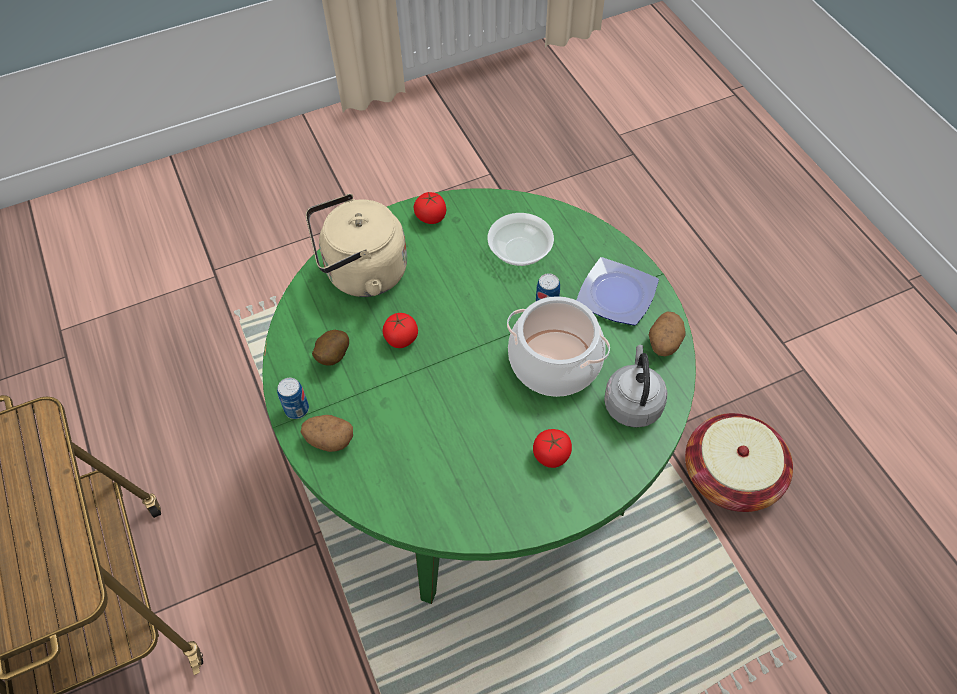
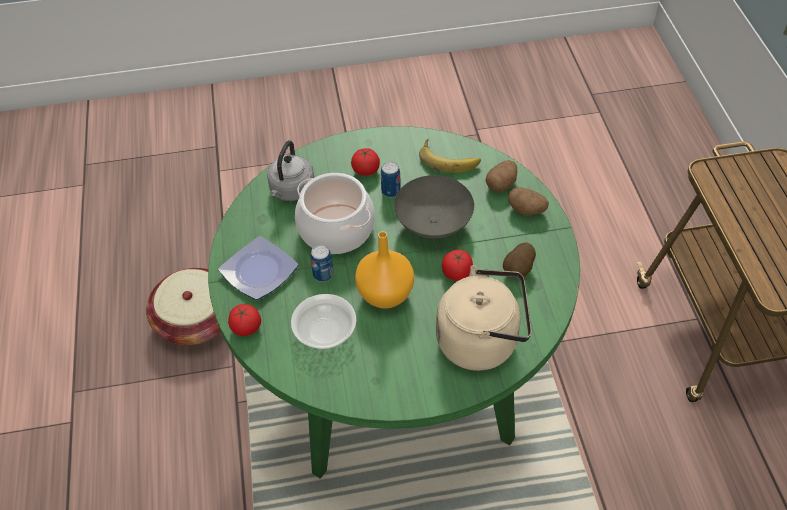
camera: 165 degrees left, 5 degrees down
can [277,378,309,419] -> can moved to [381,162,401,198]
tomato [414,192,446,224] -> tomato moved to [228,304,261,336]
potato [649,312,685,356] -> potato moved to [485,160,517,192]
none -> orange vase [355,231,414,309]
none -> grey bowl [394,175,474,239]
none -> banana [419,138,481,173]

